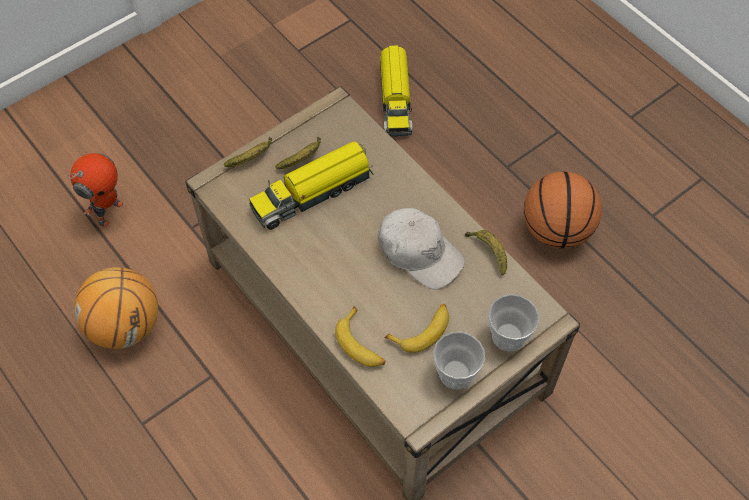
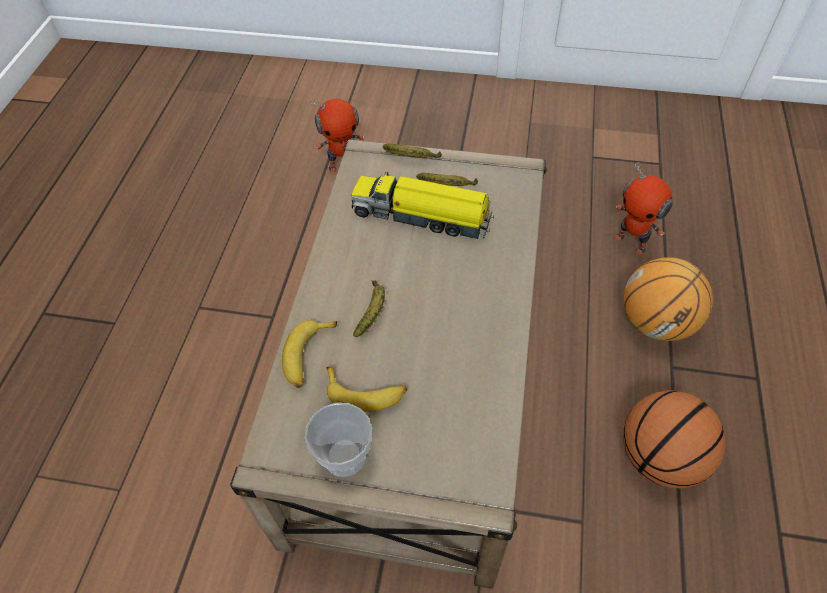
camera: 50 degrees right, 5 degrees down
basketball [74,267,158,349] -> basketball moved to [623,257,713,341]
white cap [378,208,465,289] -> none
toy truck [380,45,413,136] -> toy robot [615,162,673,255]
banana [465,230,507,275] -> banana moved to [353,280,385,337]
cup [488,294,539,352] -> none

